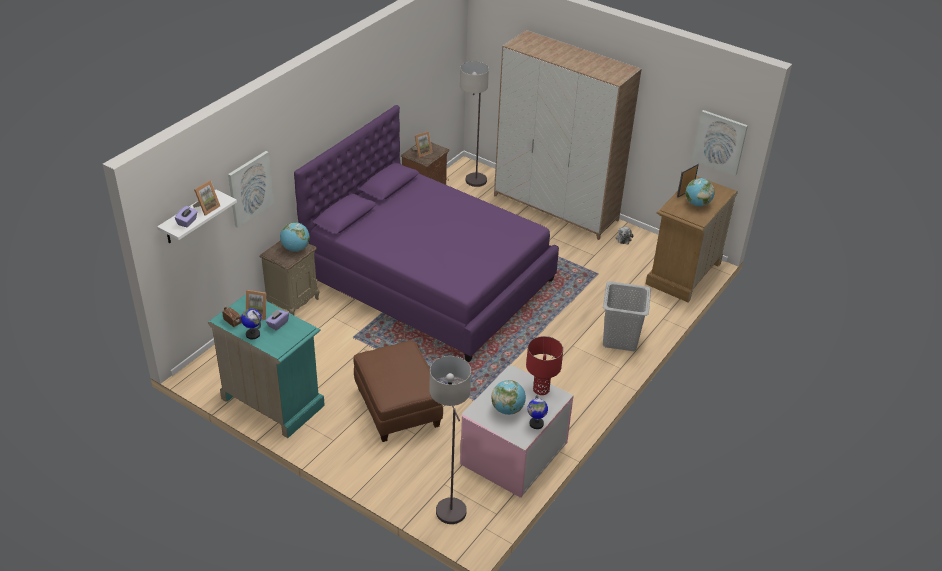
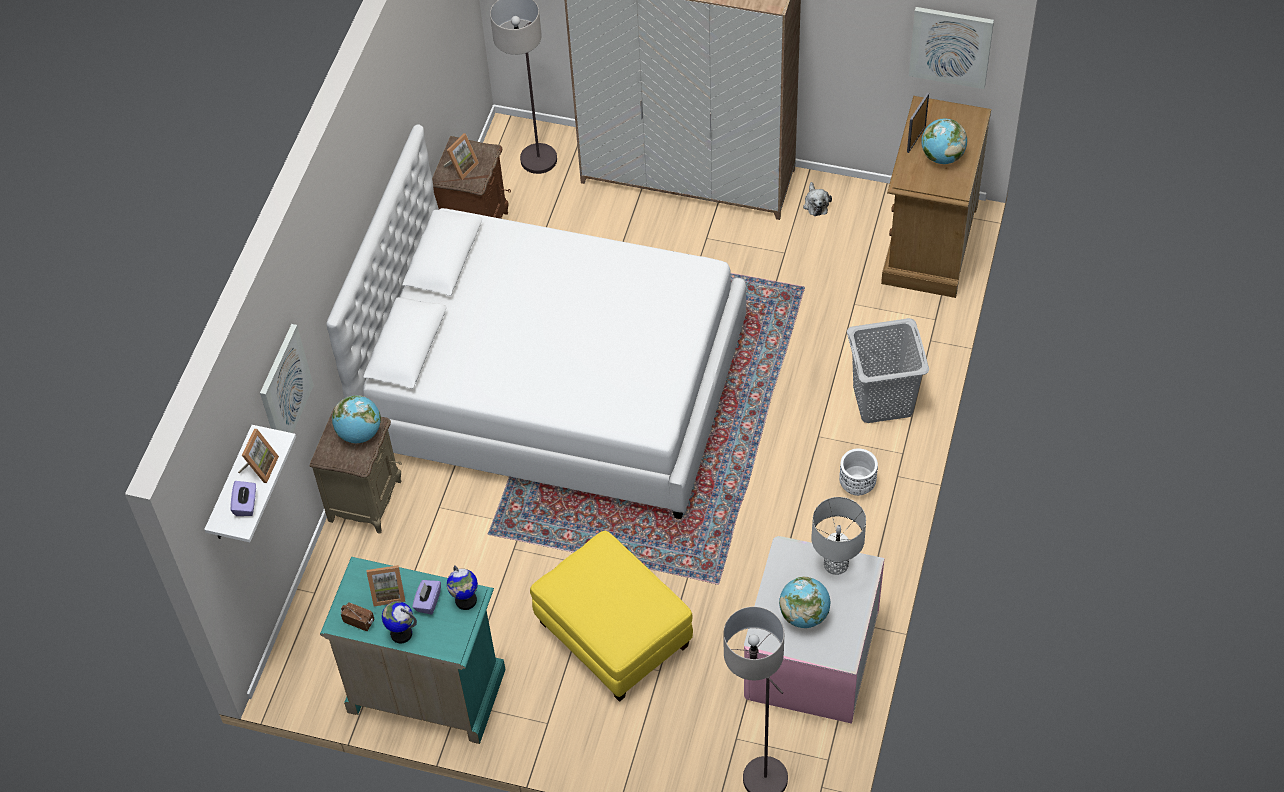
camera: 15 degrees left, 15 degrees up
purple bed [294,105,559,362] -> white bed [326,124,746,519]
brown ottoman [353,341,443,442] -> yellow ottoman [530,531,693,702]
red table lamp [526,336,563,395] -> white table lamp [811,497,866,575]
globe [527,395,548,429] -> globe moved to [447,565,478,610]
none -> white planter [839,448,878,496]

